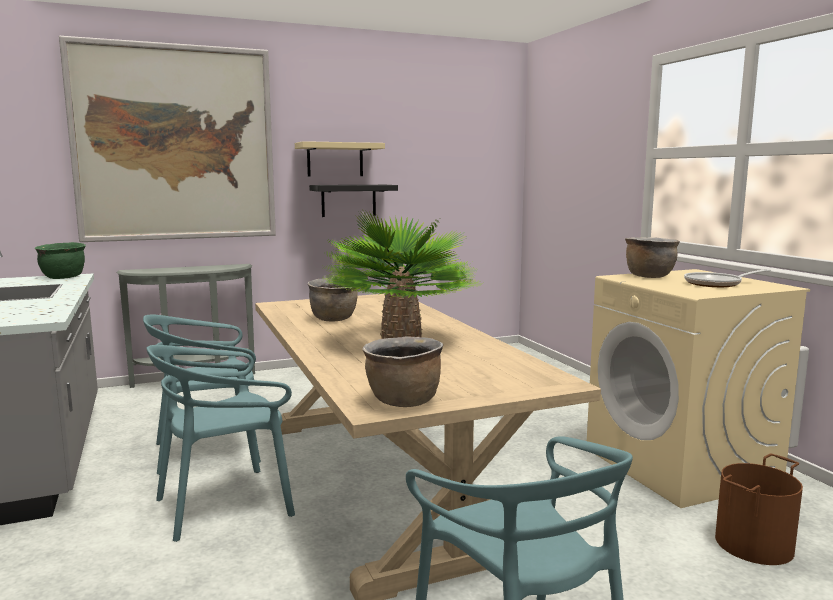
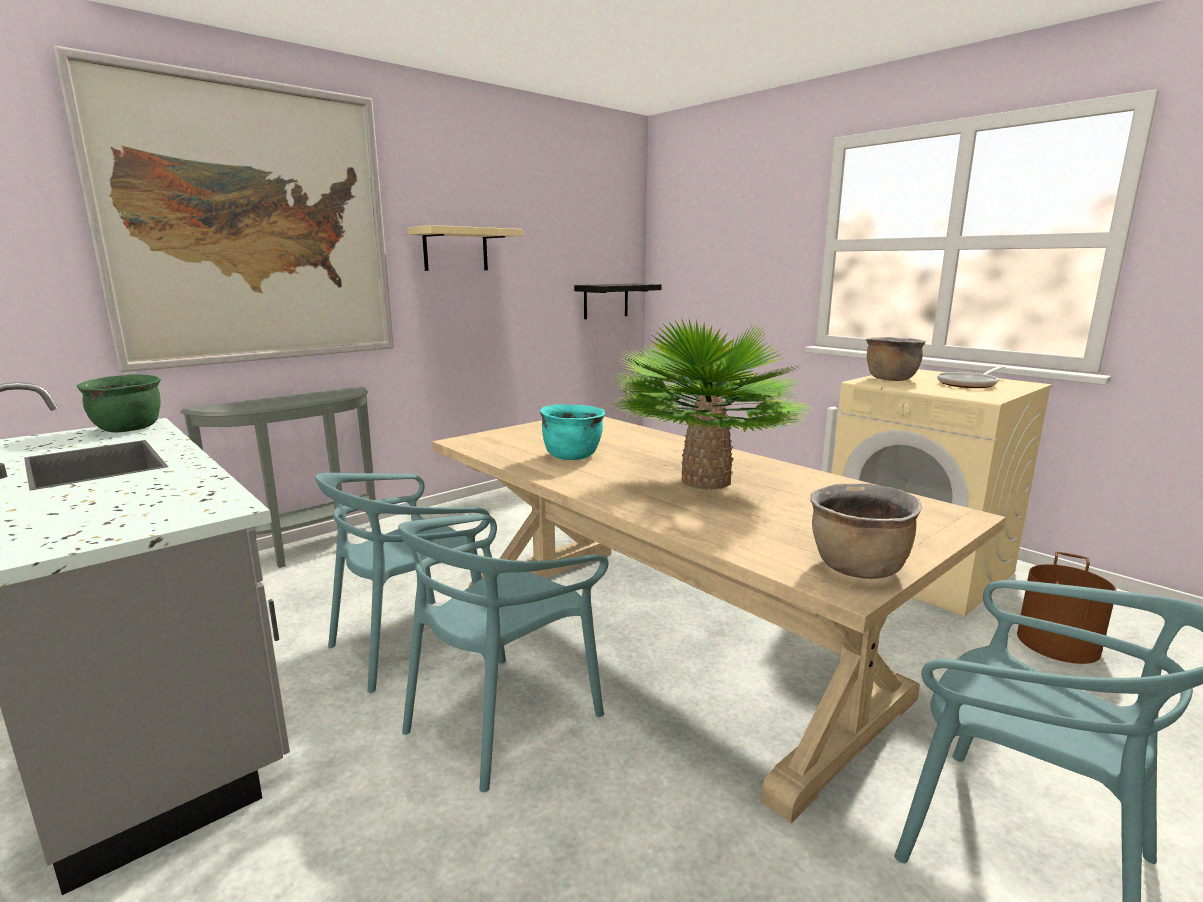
camera: 20 degrees left, 5 degrees up
brown cooking pot [308,278,358,321] -> turquoise cooking pot [540,404,605,460]
black shelf [309,185,398,217] -> black shelf moved to [574,284,662,319]

